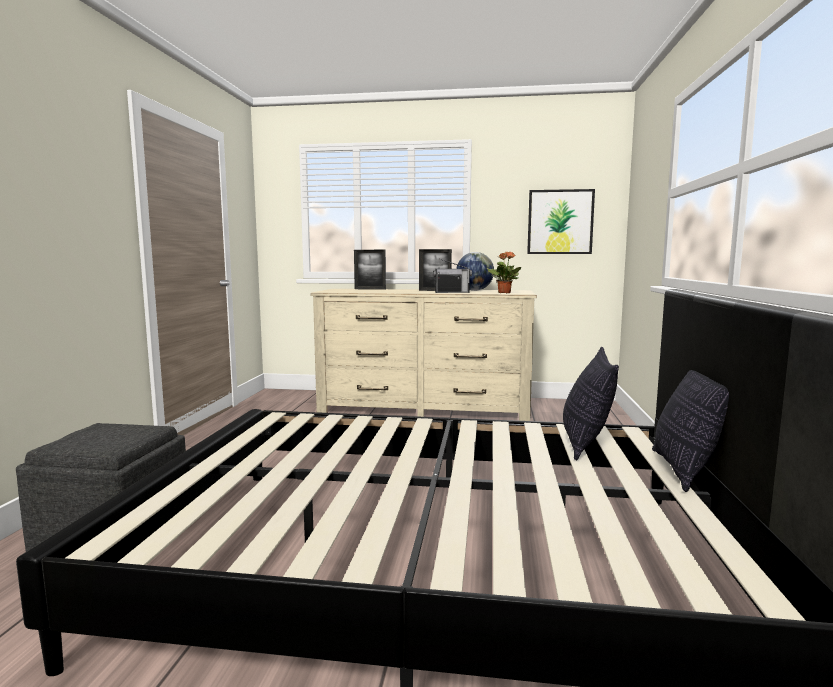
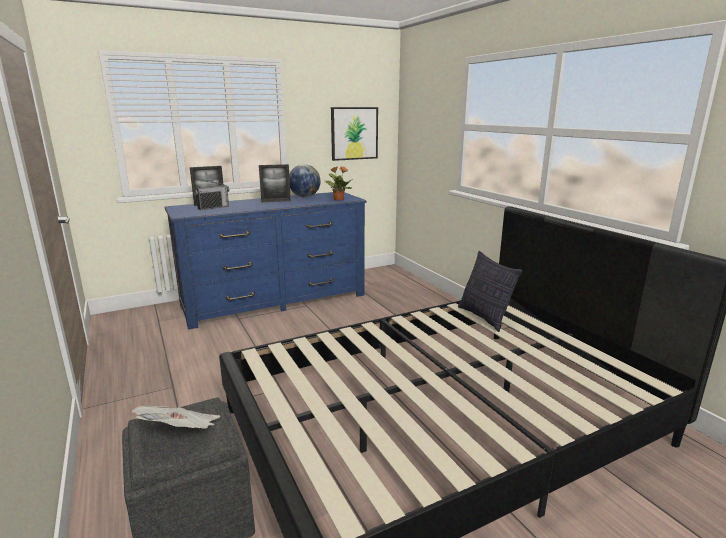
camera: 35 degrees left, 10 degrees up
beige dresser [311,289,537,421] -> blue dresser [165,192,366,330]
radio [433,259,472,293] -> radio moved to [194,179,229,210]
pillow [652,370,729,492] -> none
none -> newspaper [132,406,220,429]

